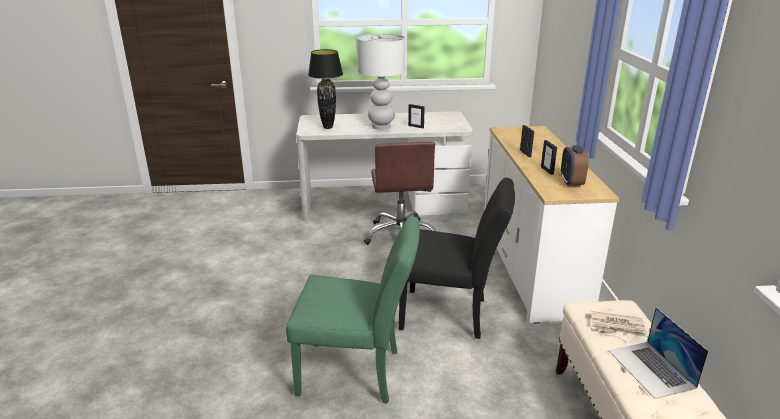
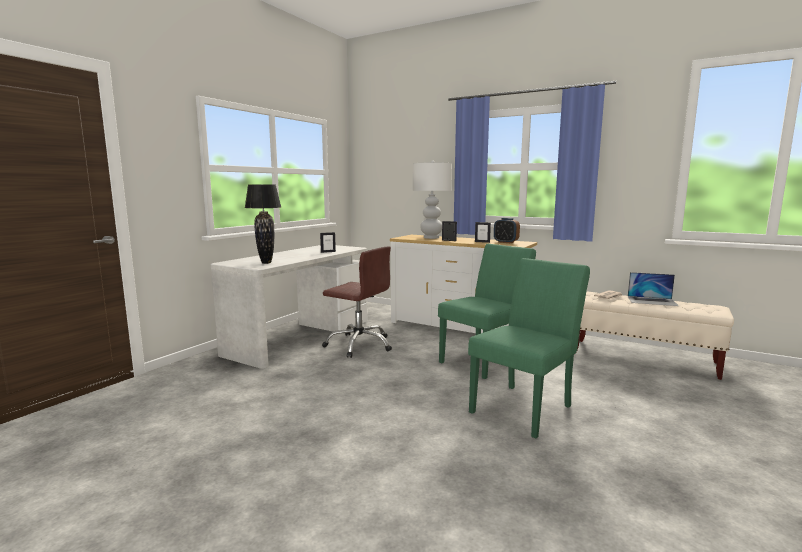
camera: 55 degrees left, 15 degrees down
white table lamp [357,33,405,130] -> white table lamp moved to [413,160,452,239]
black chair [399,177,515,339] -> green chair [438,244,536,379]

